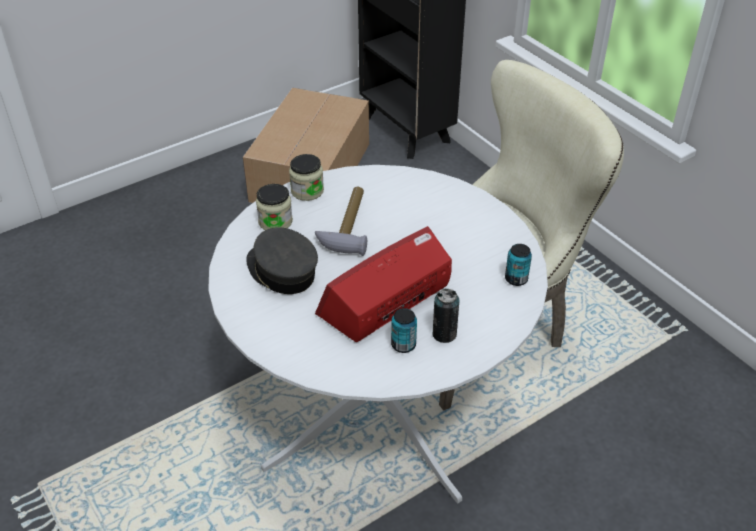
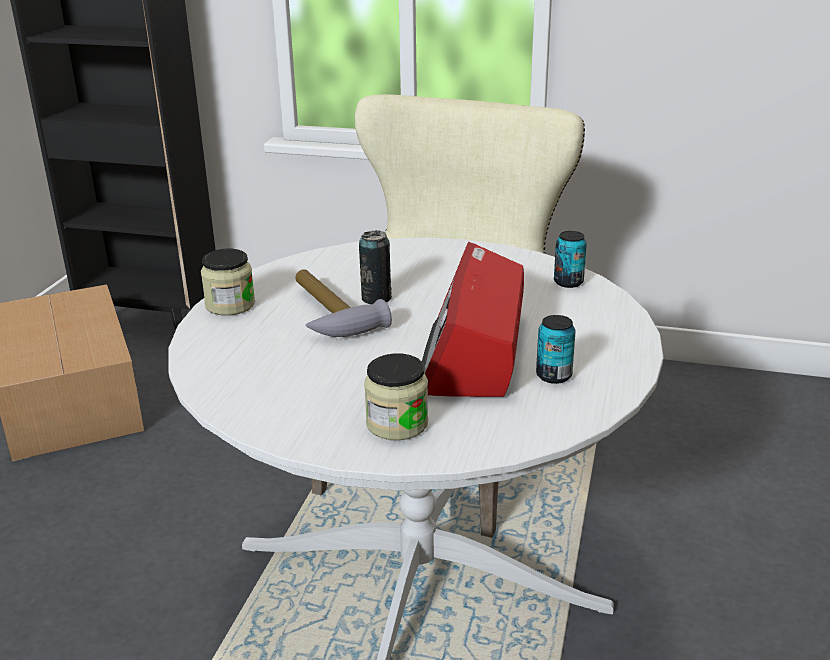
camera: 40 degrees left, 15 degrees down
grey cap [246,227,318,294] -> none
jar [256,184,293,230] -> jar moved to [364,353,428,440]
can [432,289,460,343] -> can moved to [359,230,392,304]

